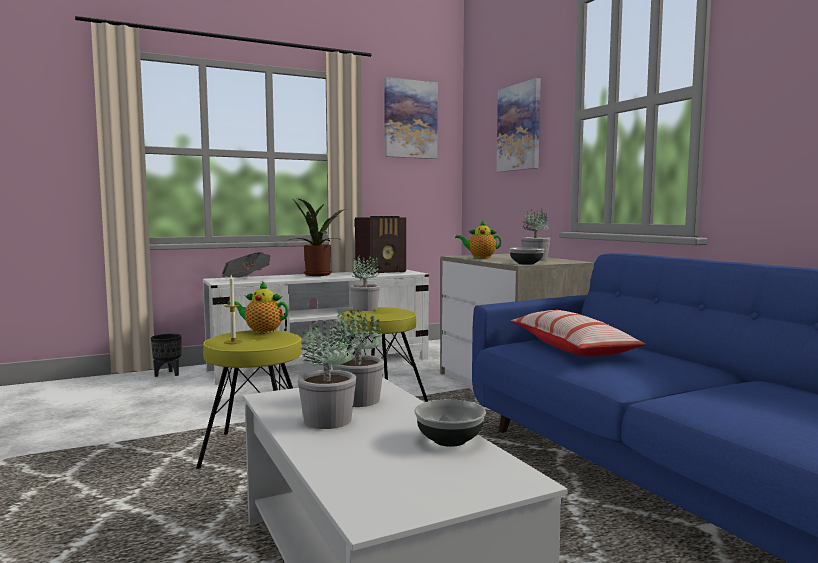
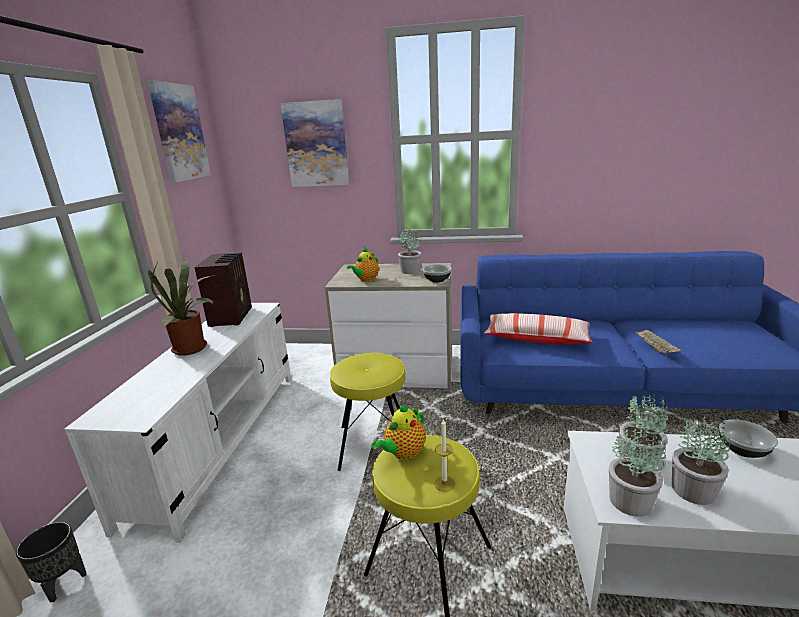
camera: 55 degrees left, 15 degrees up
newspaper [222,252,271,278] -> none
potted plant [350,255,380,311] -> potted plant moved to [609,424,666,517]
none -> beige tray [635,330,682,354]

